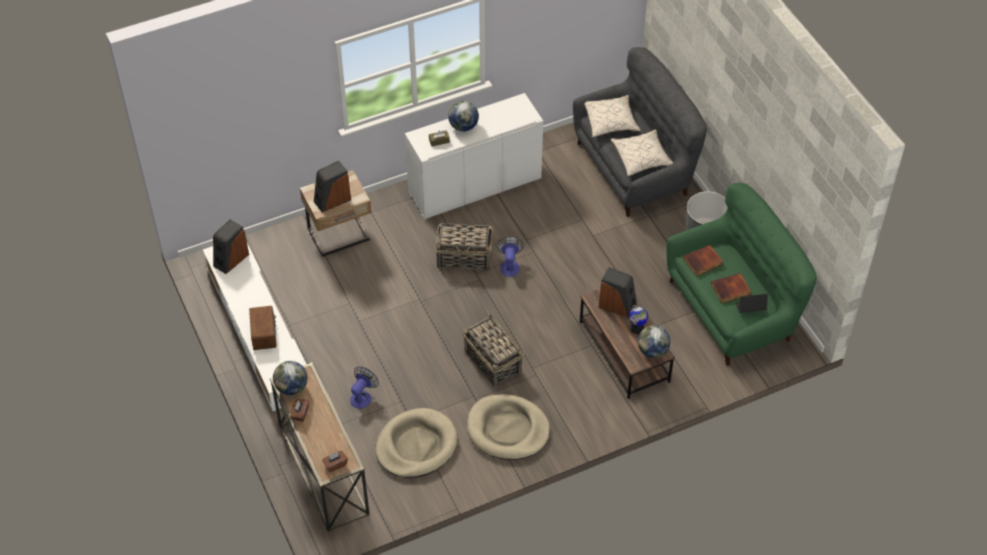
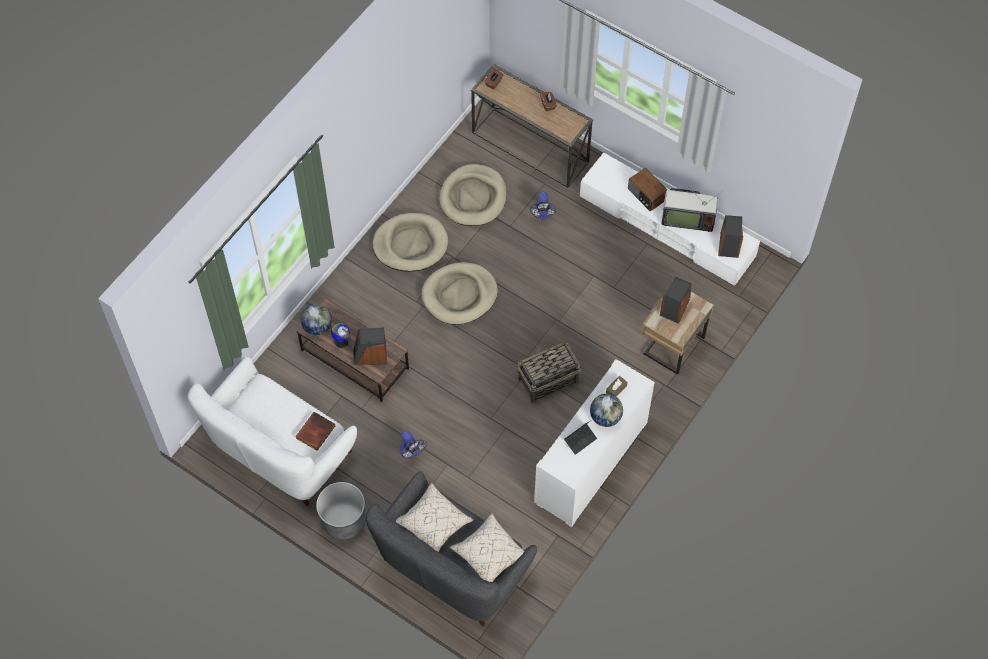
camera: 150 degrees right, 10 degrees up
globe [273,361,308,395] -> none
basket [463,314,524,388] -> beige dog bed [422,262,498,325]
fan [496,236,524,277] -> fan moved to [399,430,427,459]
green sofa [667,183,817,366] -> white sofa [187,357,357,506]
book [711,273,751,304] -> none
laptop [735,294,768,313] -> laptop moved to [564,421,597,455]
none -> television [662,188,723,232]

